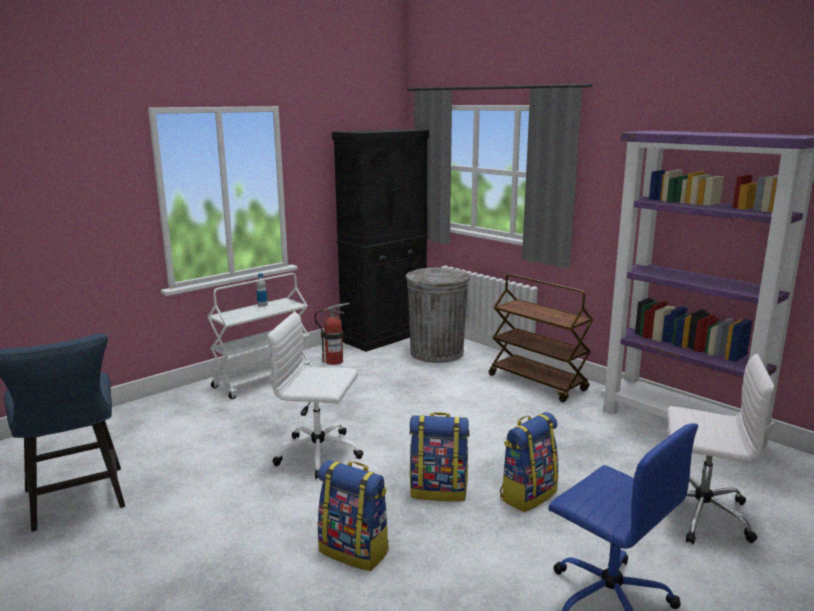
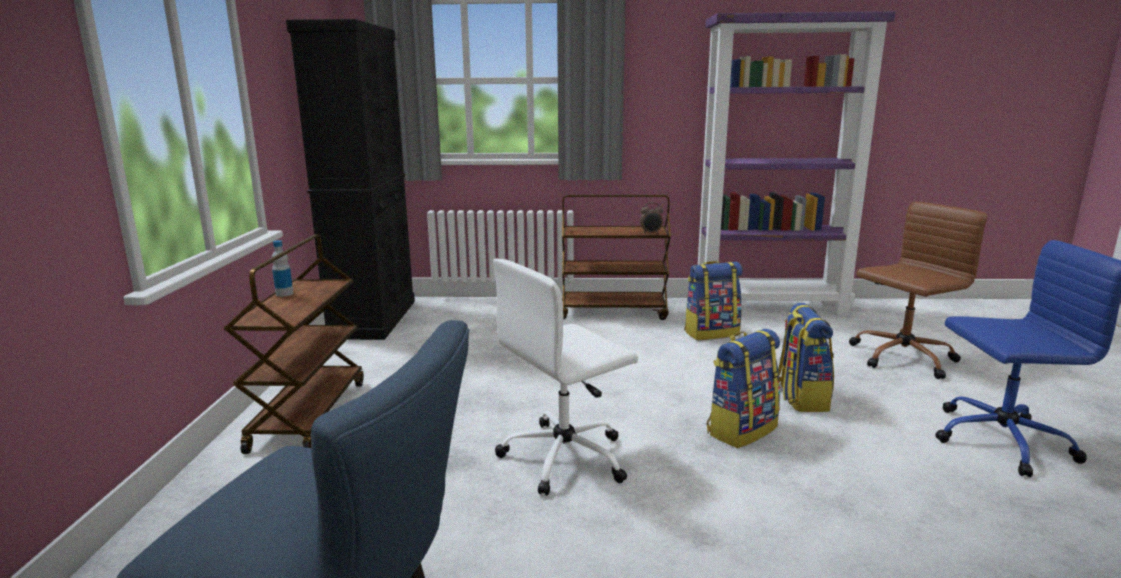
camera: 45 degrees left, 0 degrees up
white cart [207,273,312,399] -> brown cart [223,234,364,454]
fire extinguisher [314,303,350,365] -> none
backpack [318,460,389,571] -> backpack moved to [684,261,743,340]
grey trash can [406,268,470,363] -> none
white office chair [667,354,775,545] -> brown office chair [849,202,987,379]
none -> alarm clock [640,202,663,234]

